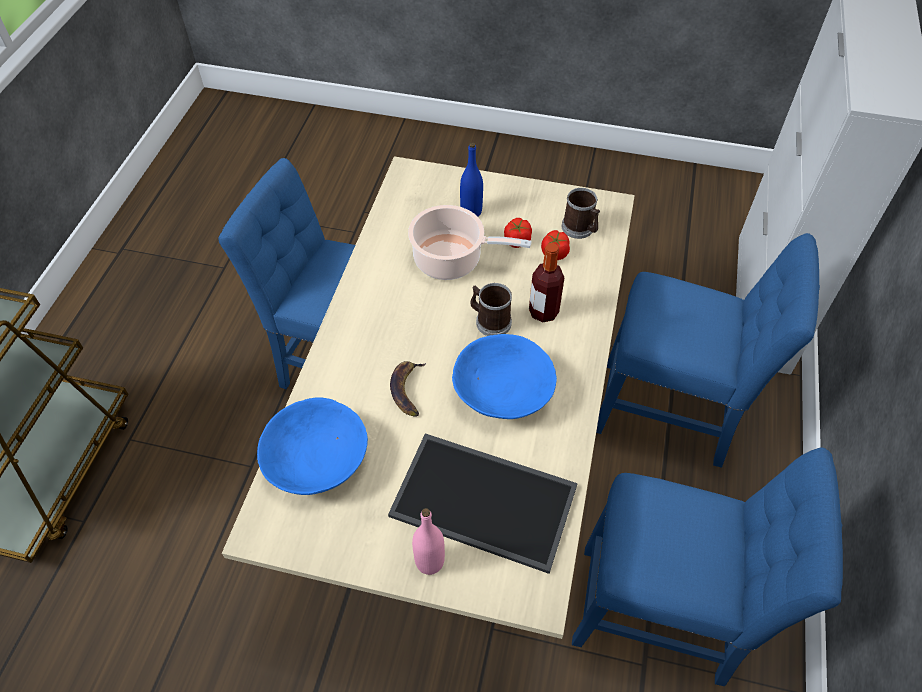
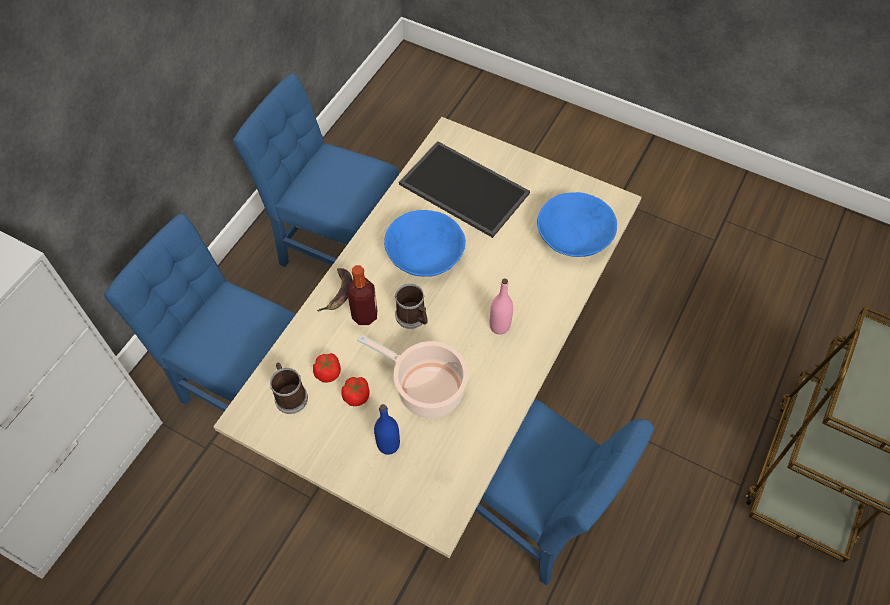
camera: 165 degrees left, 5 degrees up
banana [390,361,426,417] -> banana moved to [317,268,353,311]
pink bottle [412,508,445,575] -> pink bottle moved to [490,279,513,335]

